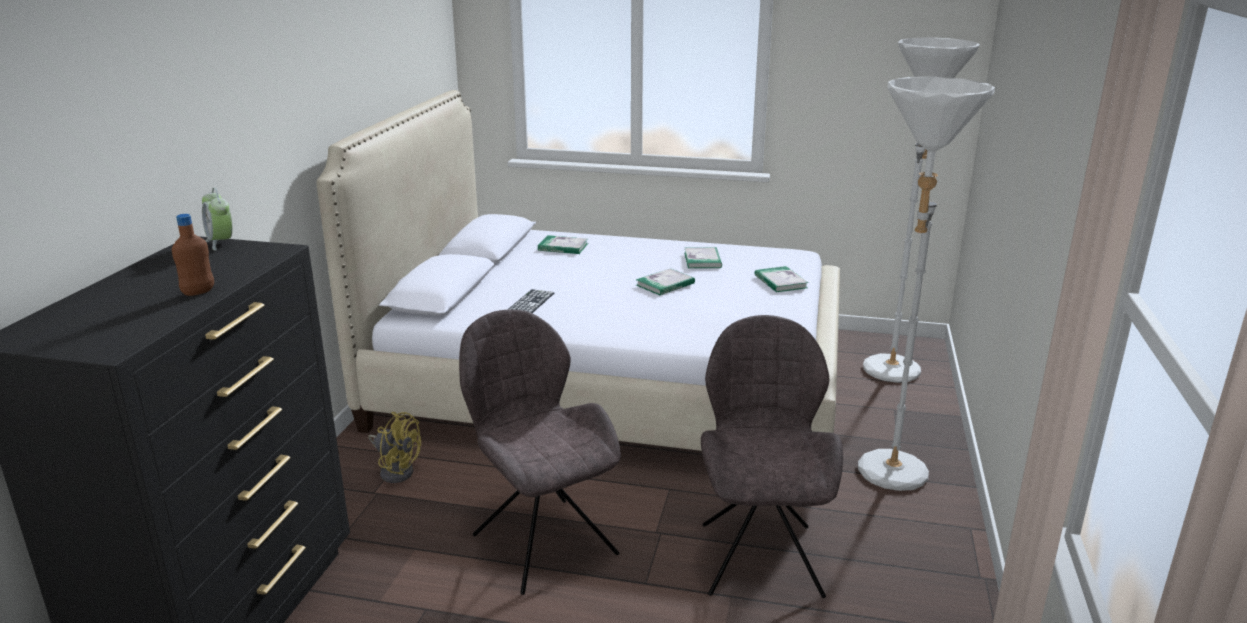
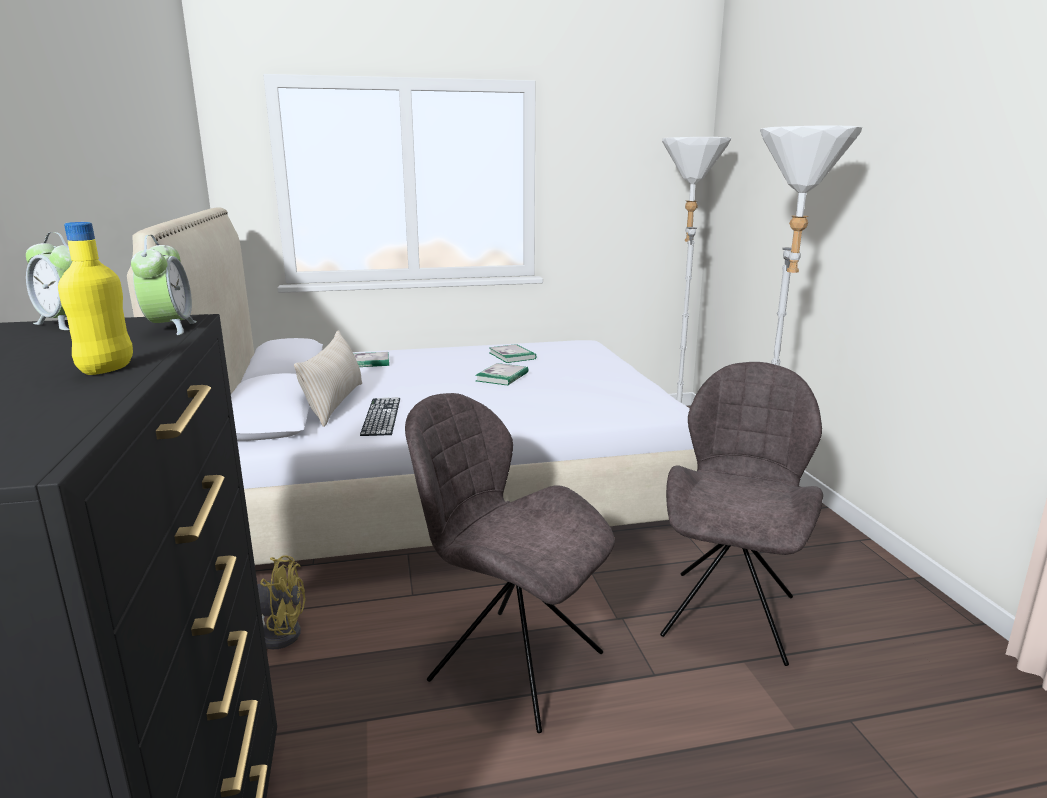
camera: 25 degrees left, 5 degrees down
brown bottle [172,214,214,296] -> yellow bottle [58,222,133,375]
grey chair [701,315,843,598] -> grey chair turned 45 degrees clockwise [660,362,823,666]
book [755,266,809,292] -> none
none -> alarm clock [131,235,197,335]
none -> beige pillow [294,330,362,427]

